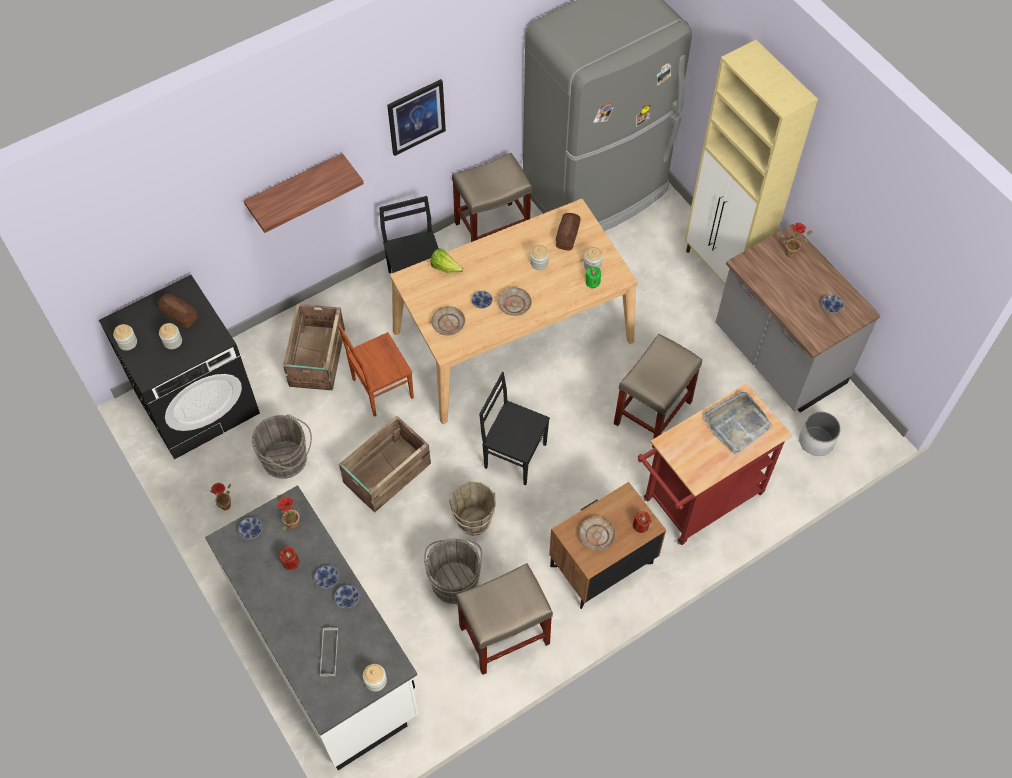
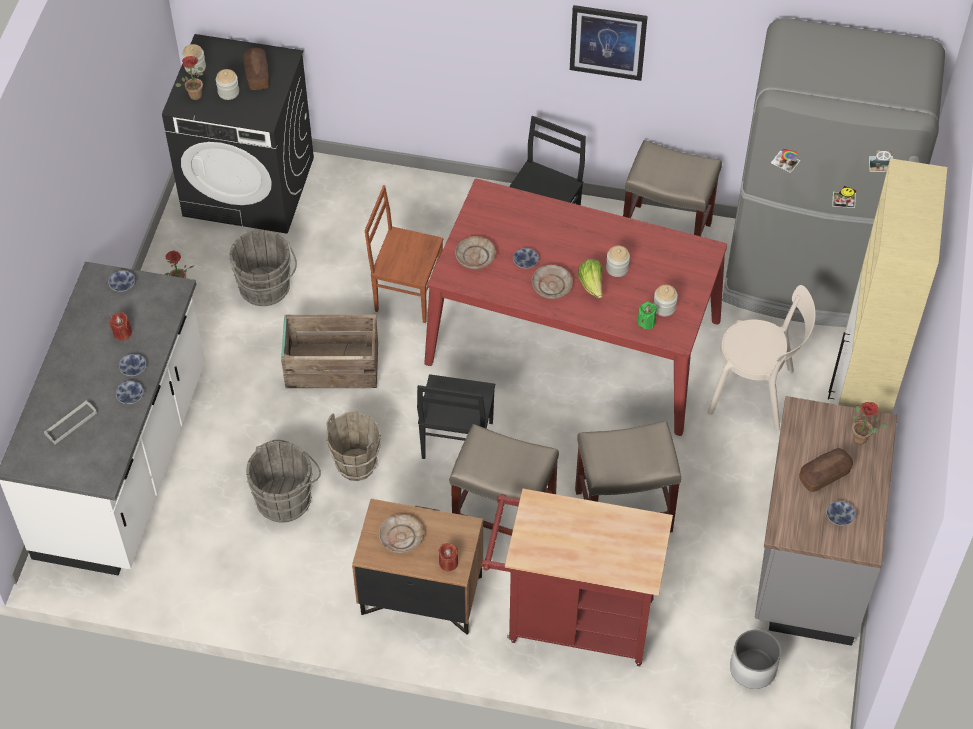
camera: 45 degrees right, 5 degrees down
shelf [244,153,364,233] -> none
potted plant [277,495,300,530] -> potted plant moved to [175,56,203,100]
crate [283,304,345,391] -> none
jar [363,664,387,691] -> none
beige dining table [390,199,638,424] -> red dining table [424,179,727,436]
lettuce [431,248,463,273] -> lettuce moved to [578,259,603,298]
beige stool [456,563,553,675] -> beige stool moved to [450,424,559,536]
black chair [479,372,550,485] -> black chair turned 150 degrees counterclockwise [417,374,495,459]
bread [556,213,581,250] -> bread moved to [799,448,853,492]
grey tray [704,392,773,455] -> none
none -> beige chair [707,285,816,431]

